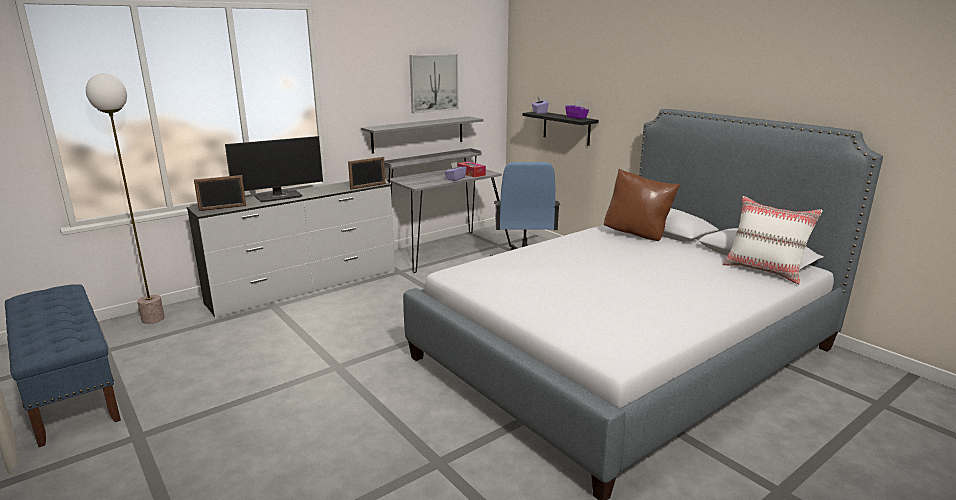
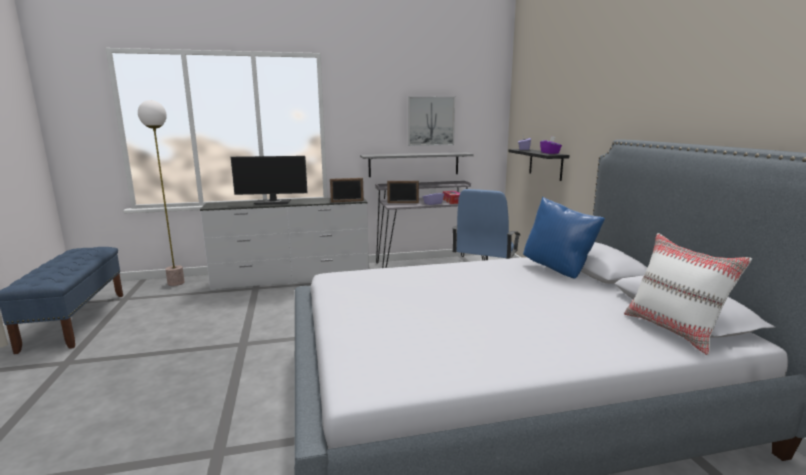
camera: 25 degrees right, 5 degrees down
picture frame [194,175,246,211] -> picture frame moved to [387,181,419,203]
brown pillow [604,169,680,241] -> blue pillow [523,197,605,279]

